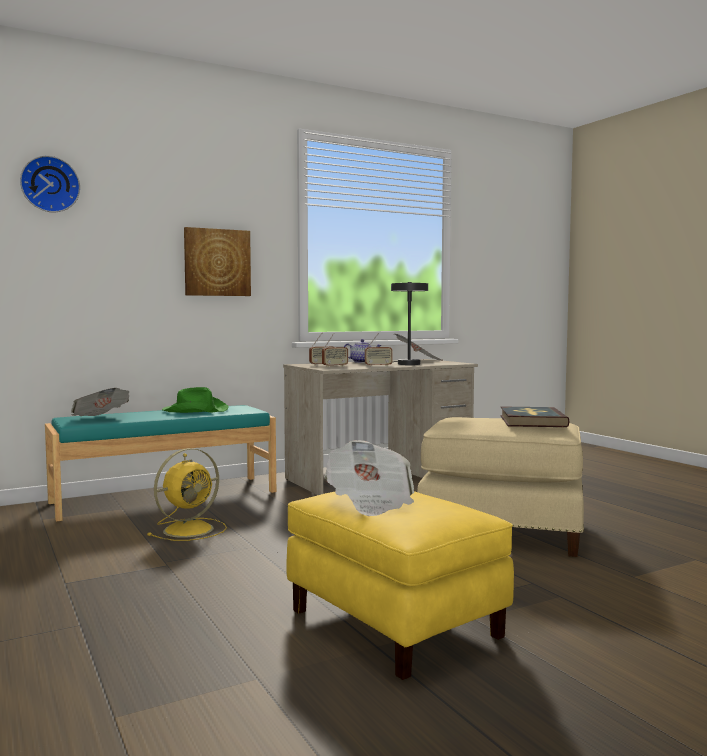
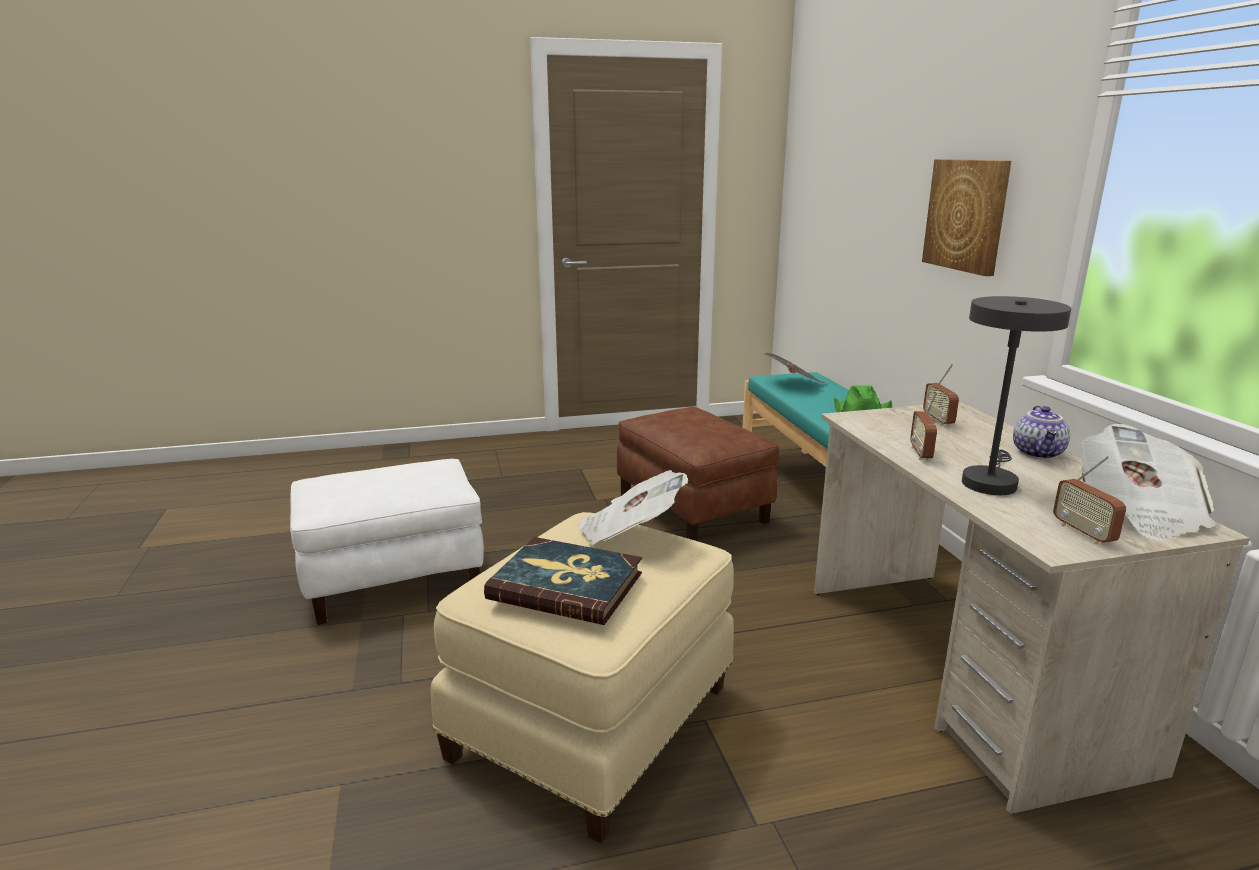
camera: 105 degrees right, 15 degrees up
wall clock [20,156,80,212] -> none
yellow fan [148,448,227,541] -> brown ottoman [617,407,779,541]
yellow ottoman [286,491,514,680] -> white ottoman [290,459,484,625]
radio [322,333,348,367] -> radio moved to [1053,456,1126,544]
newspaper [324,440,414,516] -> newspaper moved to [578,470,688,545]

